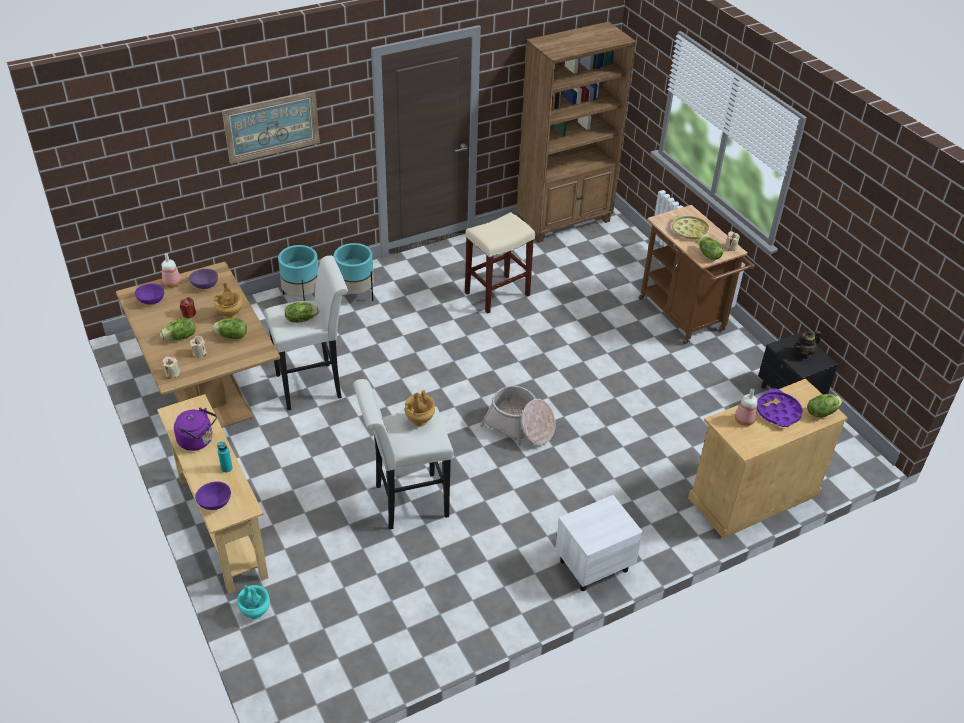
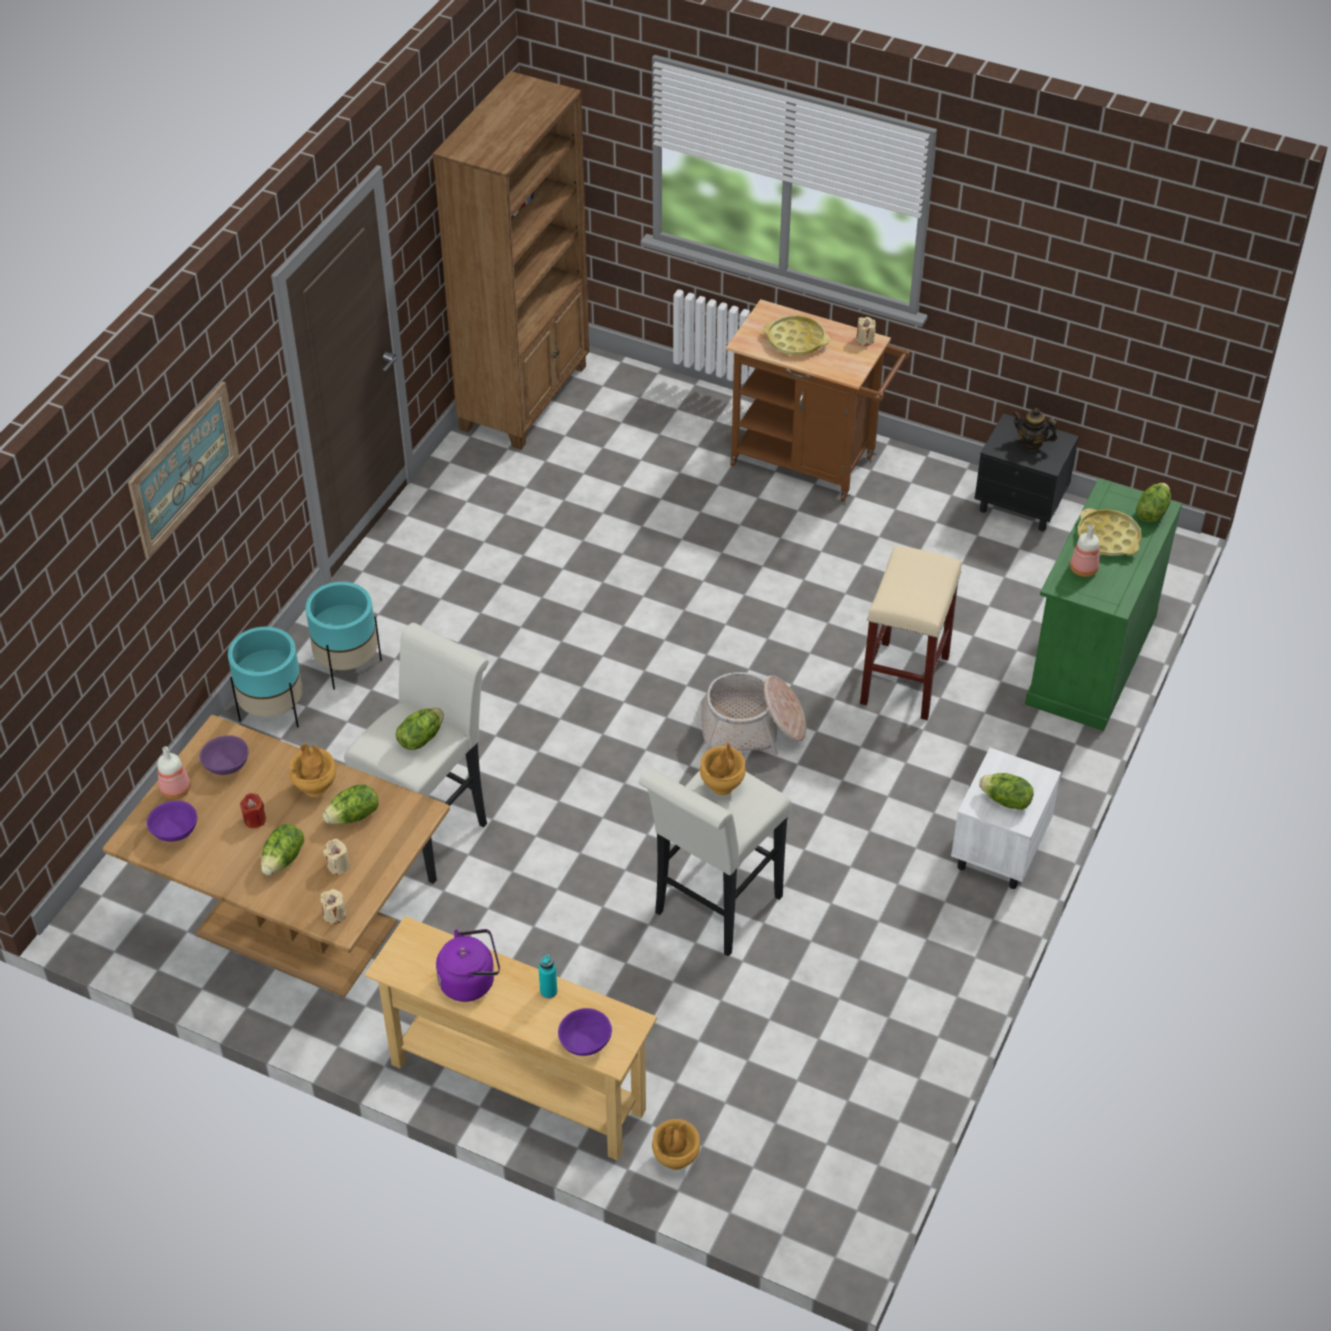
camera: 35 degrees left, 5 degrees up
turquoise vase [237,585,270,619] -> brown vase [652,1119,700,1170]
beige stool [465,212,535,314] -> beige stool moved to [860,546,962,720]
beige cabinet [688,379,848,538] -> green cabinet [1025,478,1182,731]
lettuce [698,237,723,260] -> lettuce moved to [979,773,1034,810]
purple tray [757,389,803,427] -> yellow tray [1077,508,1141,556]
teapot [794,330,821,359] -> teapot turned 90 degrees clockwise [1012,408,1057,451]

